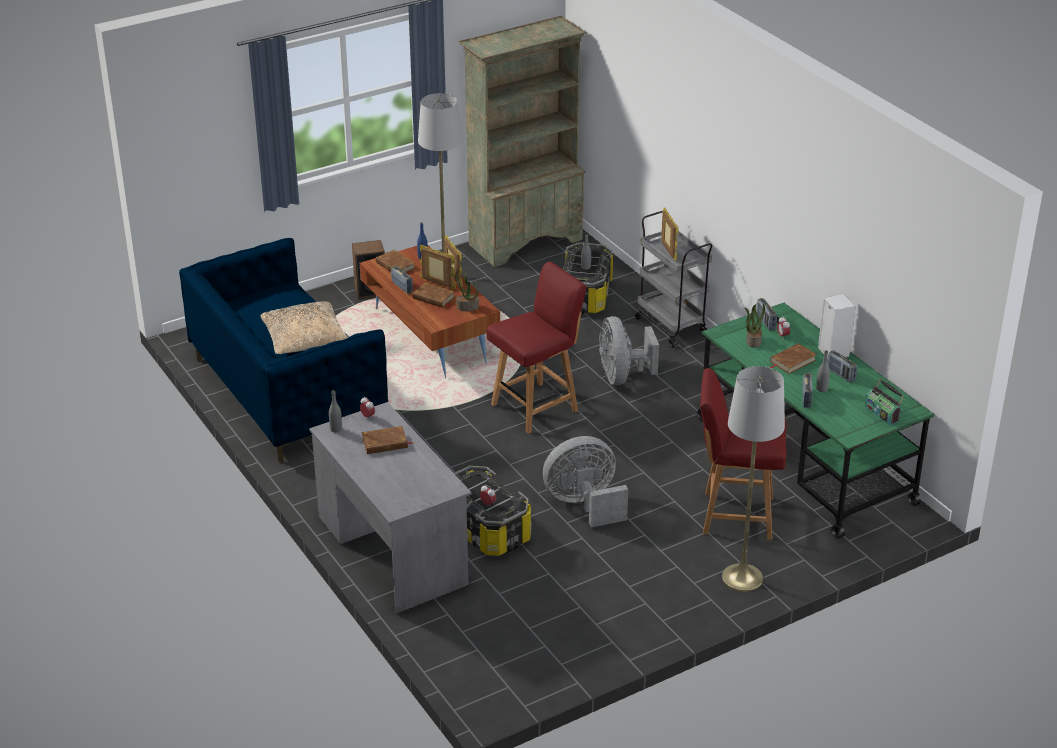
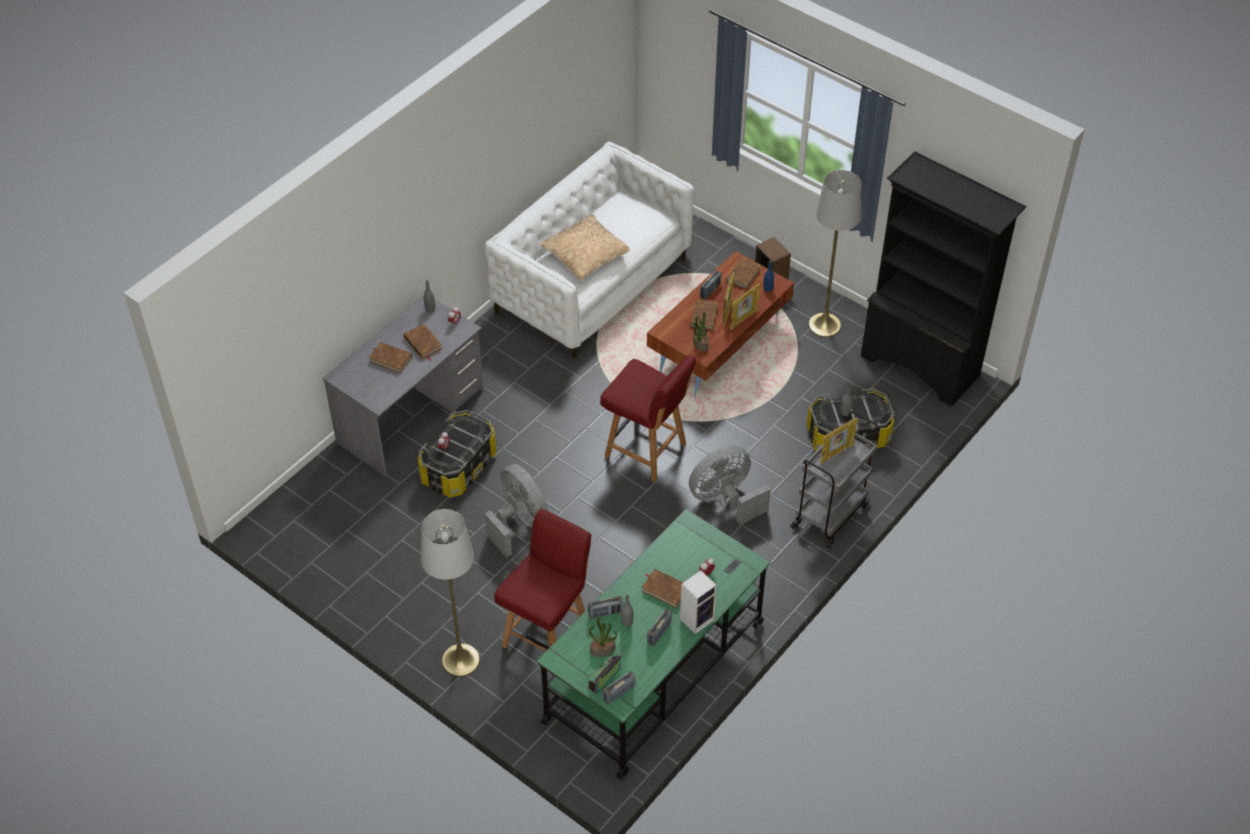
camera: 70 degrees right, 15 degrees up
blue sofa [179,238,388,462] -> white sofa [485,142,694,359]
green bookcase [458,16,587,267] -> black bookcase [861,151,1027,407]
red chair [700,368,787,540] -> red chair turned 45 degrees clockwise [494,509,592,652]
potted plant [744,303,765,348] -> potted plant moved to [589,616,617,657]
radio [756,298,777,330] -> radio moved to [603,671,636,704]
none -> brown book [369,342,412,373]

